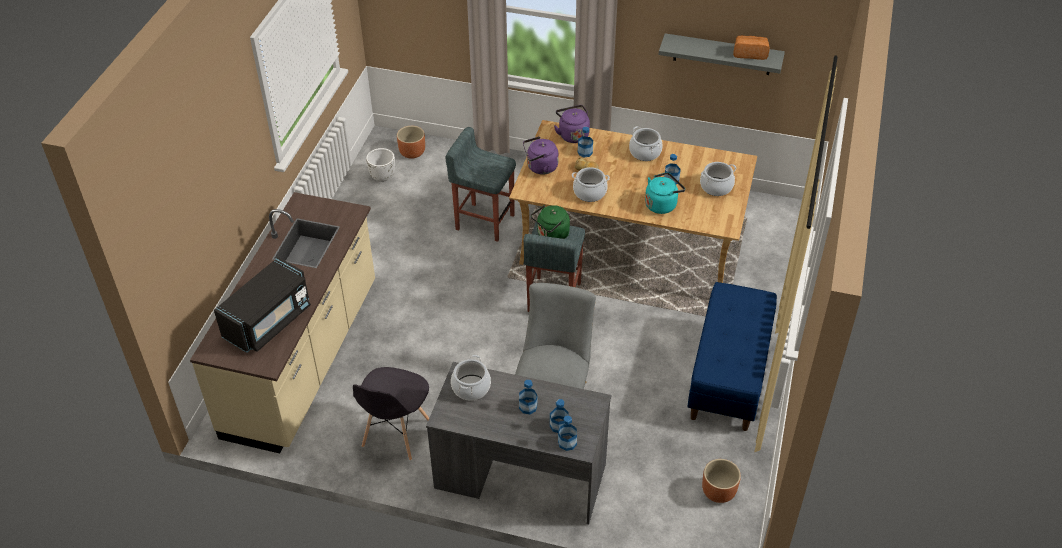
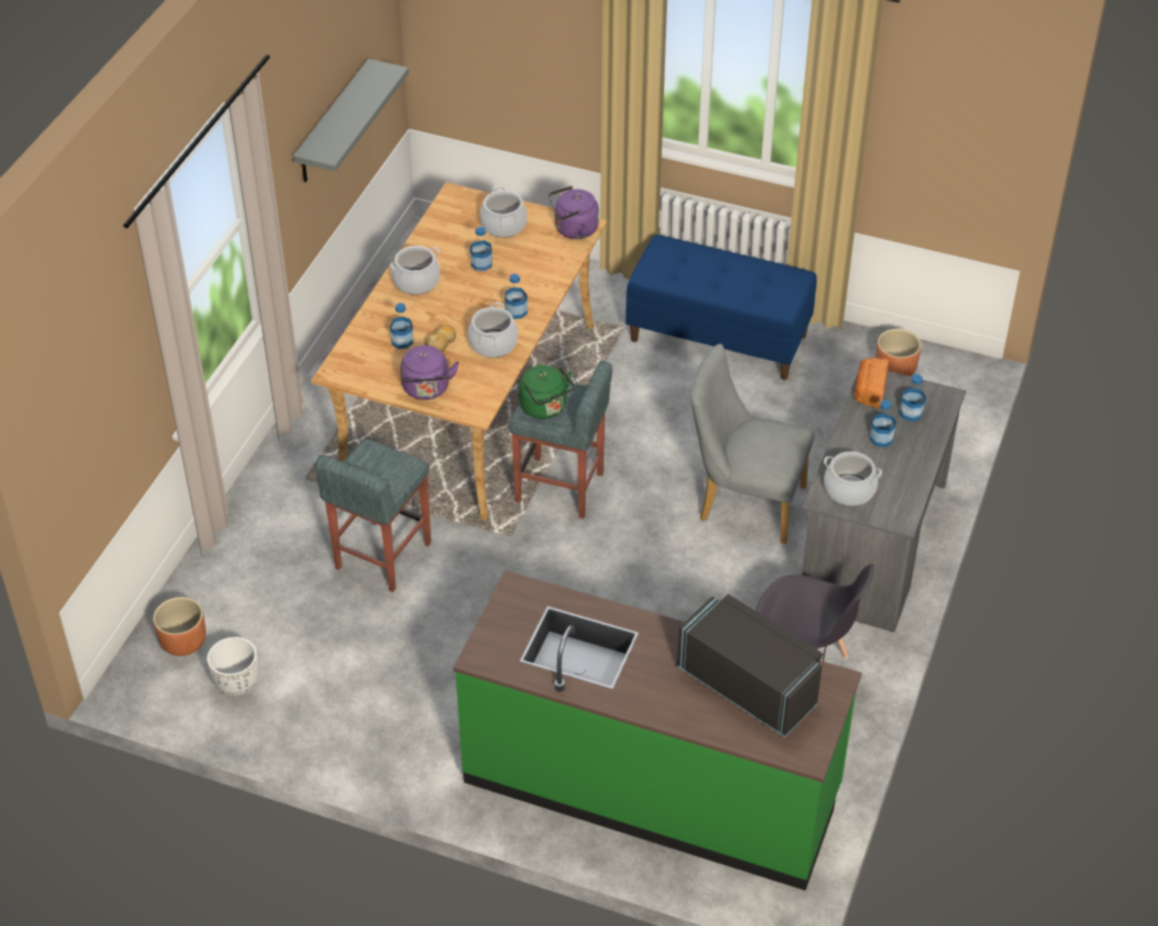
camera: 85 degrees left, 0 degrees up
beige counter [190,192,375,453] -> green counter [453,570,862,891]
purple kettle [554,105,590,143] -> purple kettle moved to [549,186,599,239]
bottle [558,416,577,451] -> bottle moved to [505,274,527,319]
turquoise kettle [645,172,685,214] -> none
bread [733,35,770,60] -> bread moved to [855,358,889,408]

